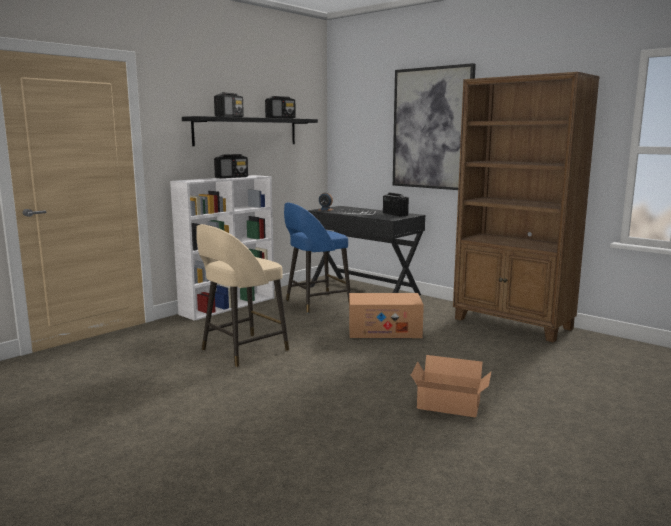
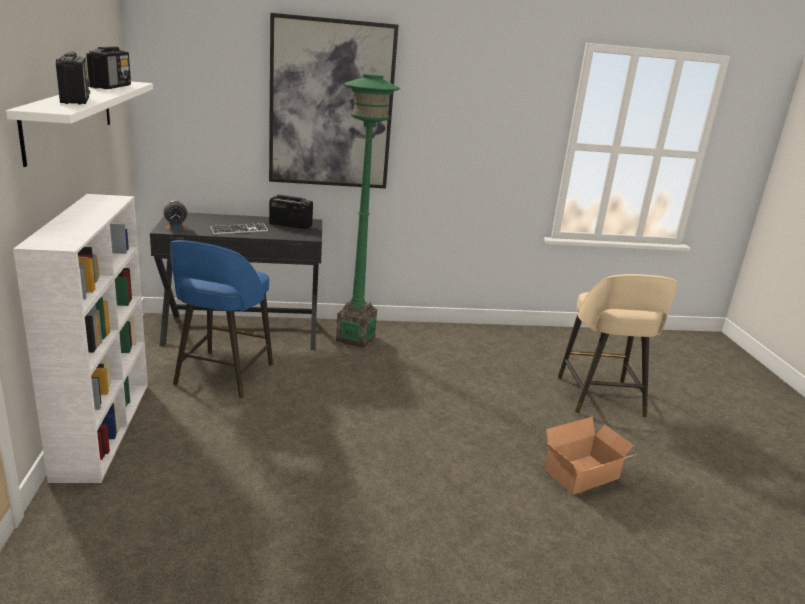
camera: 50 degrees left, 10 degrees up
black shelf [182,116,318,146] -> white shelf [6,82,153,167]
beige stool [196,224,289,367] -> beige stool moved to [558,274,678,418]
radio [214,154,248,178] -> none
cardboard box [349,293,424,338] -> none
brown bookcase [453,72,600,342] -> none
none -> green floor lamp [336,74,400,348]

